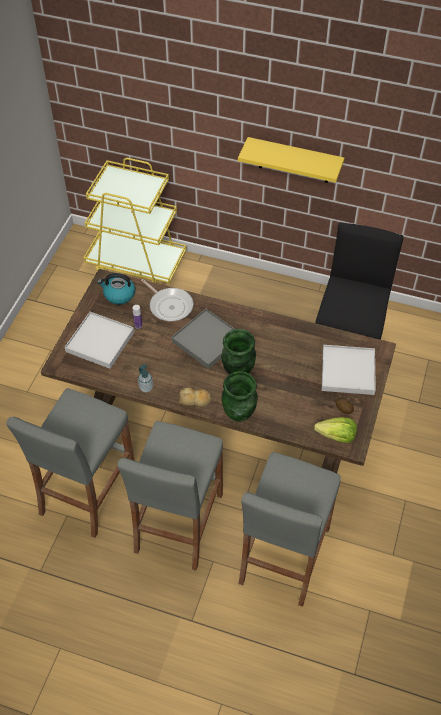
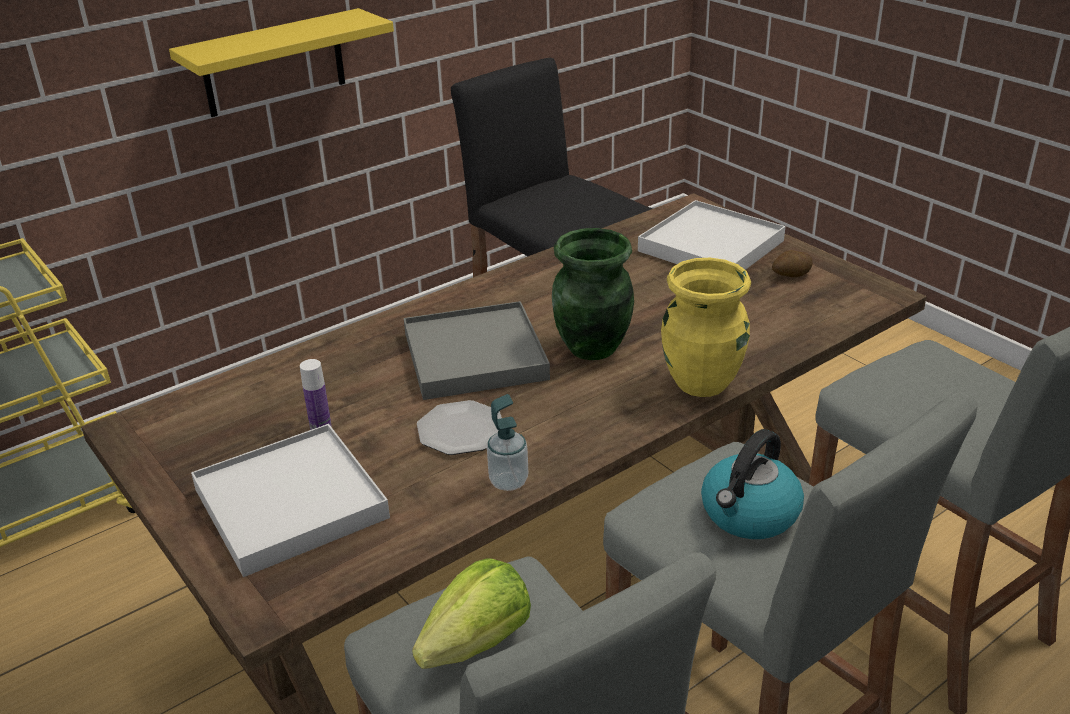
camera: 55 degrees left, 20 degrees down
kettle [97,273,135,305] -> kettle moved to [701,429,804,539]
frying pan [141,279,194,321] -> none
bread [179,387,212,407] -> none
green vase [222,371,258,422] -> yellow vase [661,258,751,397]
lettuce [314,417,357,443] -> lettuce moved to [412,559,531,669]
none -> plate [417,400,502,455]

